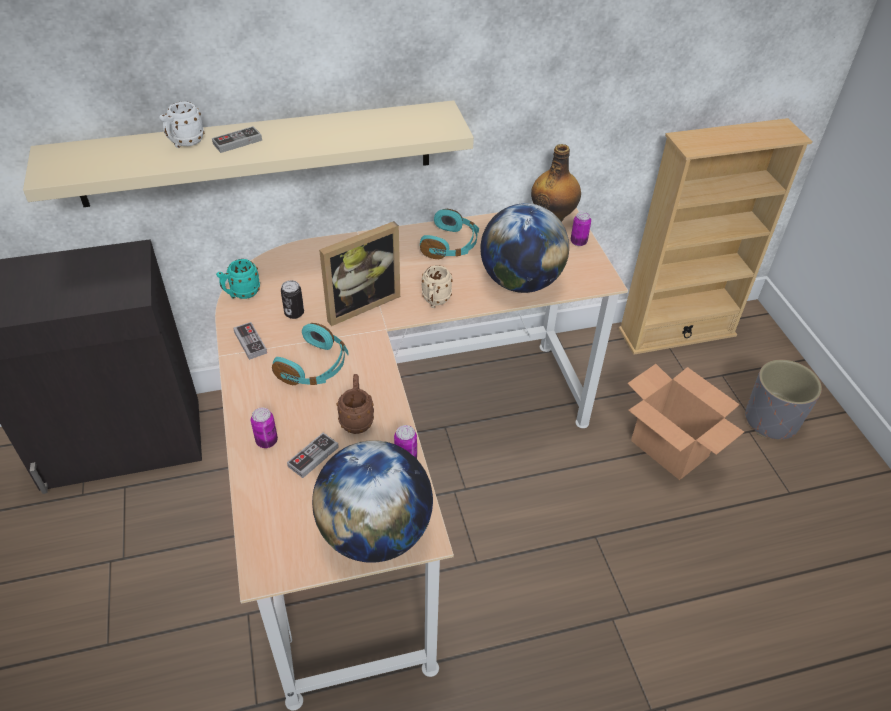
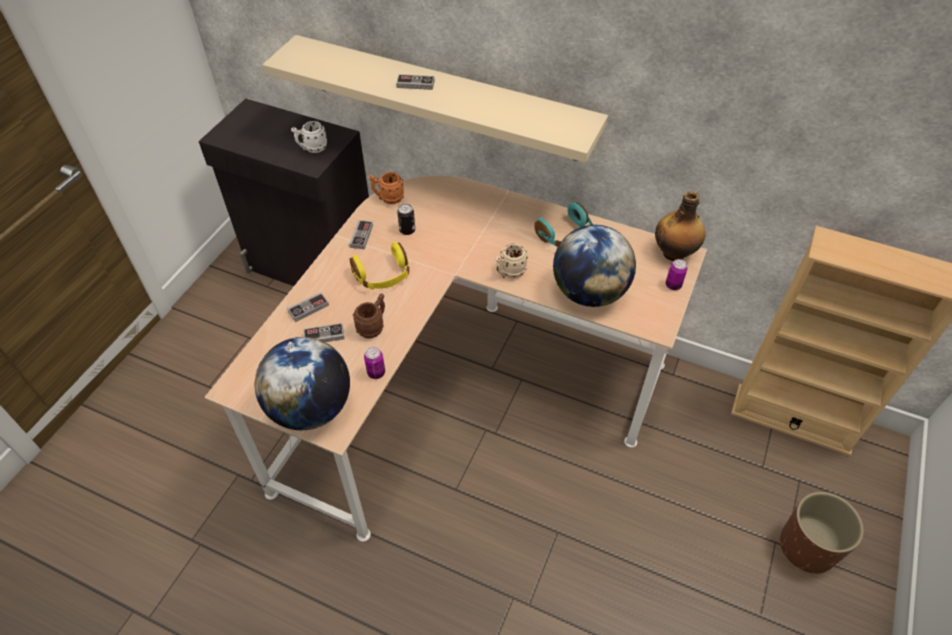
camera: 40 degrees right, 5 degrees up
white mug [159,101,204,148] -> white mug moved to [291,121,328,153]
turquoise mug [216,259,260,299] -> orange mug [369,172,404,204]
can [251,408,278,448] -> game controller [287,292,329,322]
turquoise headphones [272,323,349,385] -> yellow headphones [350,242,409,290]
picture frame [319,221,400,326] -> none
cardboard box [627,364,744,480] -> none
grey planter [745,360,822,440] -> brown planter [780,492,864,574]

